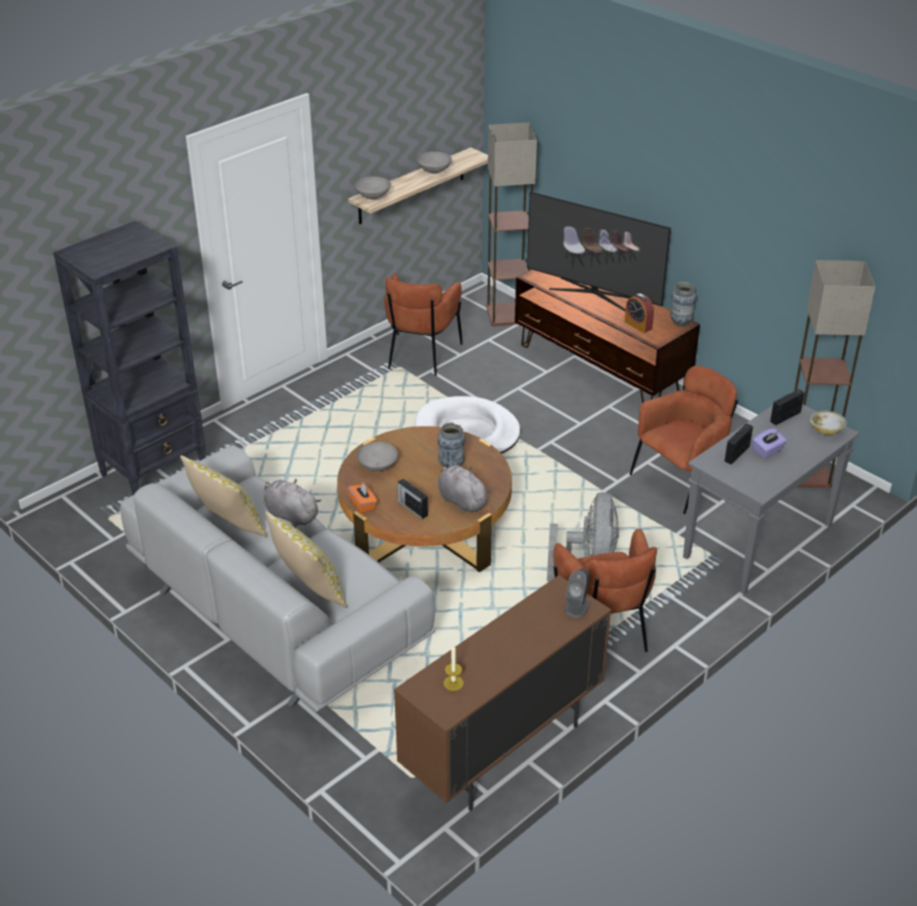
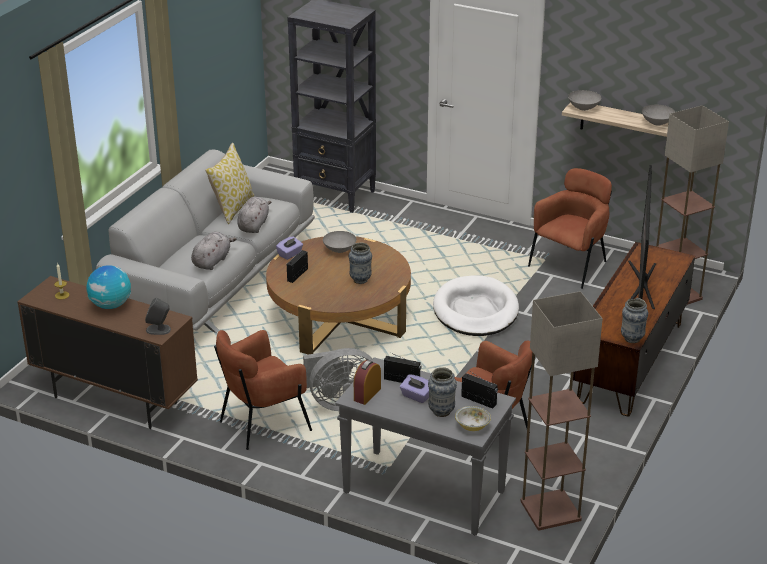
camera: 70 degrees right, 5 degrees down
pillow [265,512,347,608] -> none
orange tissue box [348,483,377,514] -> purple tissue box [276,236,303,260]
brown armchair [384,273,463,376] -> brown armchair turned 135 degrees clockwise [528,168,612,289]
grey plush toy [438,465,491,513] -> grey plush toy moved to [191,232,237,270]
alarm clock [625,294,654,333] -> alarm clock moved to [354,360,381,405]
none -> globe [86,265,131,309]
none -> vase [428,367,457,417]

